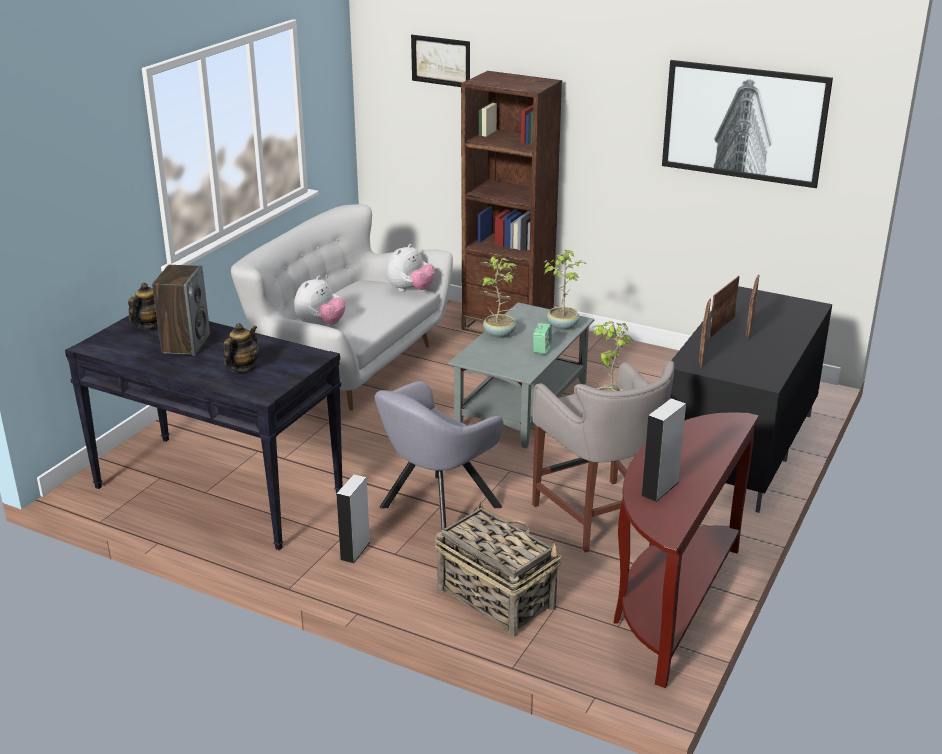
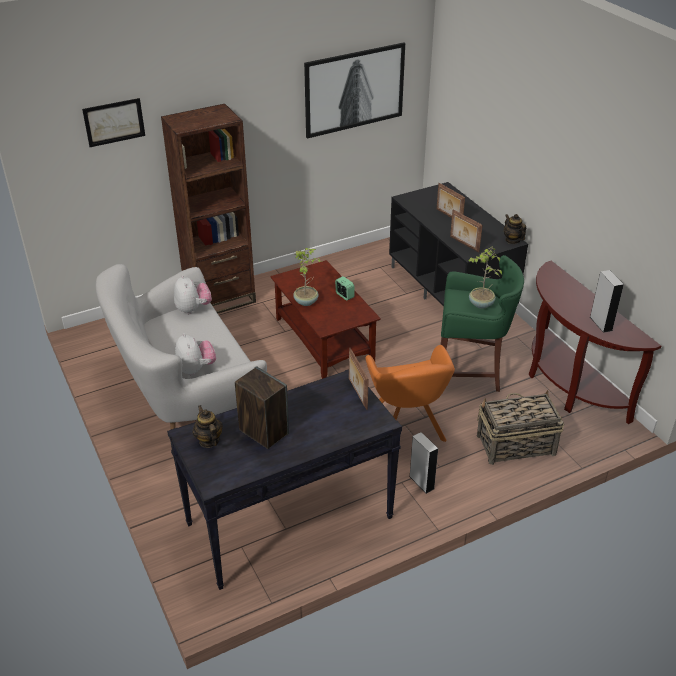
camera: 55 degrees left, 10 degrees up
teapot [223,323,259,373] -> teapot moved to [504,214,526,244]
grey armchair [375,381,504,529] -> orange armchair [365,345,455,442]
grey coffee table [448,303,594,449] -> brown coffee table [270,260,381,379]
grey stool [532,361,674,553] -> green stool [441,255,524,392]
potted plant [543,250,586,331] -> none
picture frame [709,276,739,338] -> picture frame moved to [349,348,369,410]

